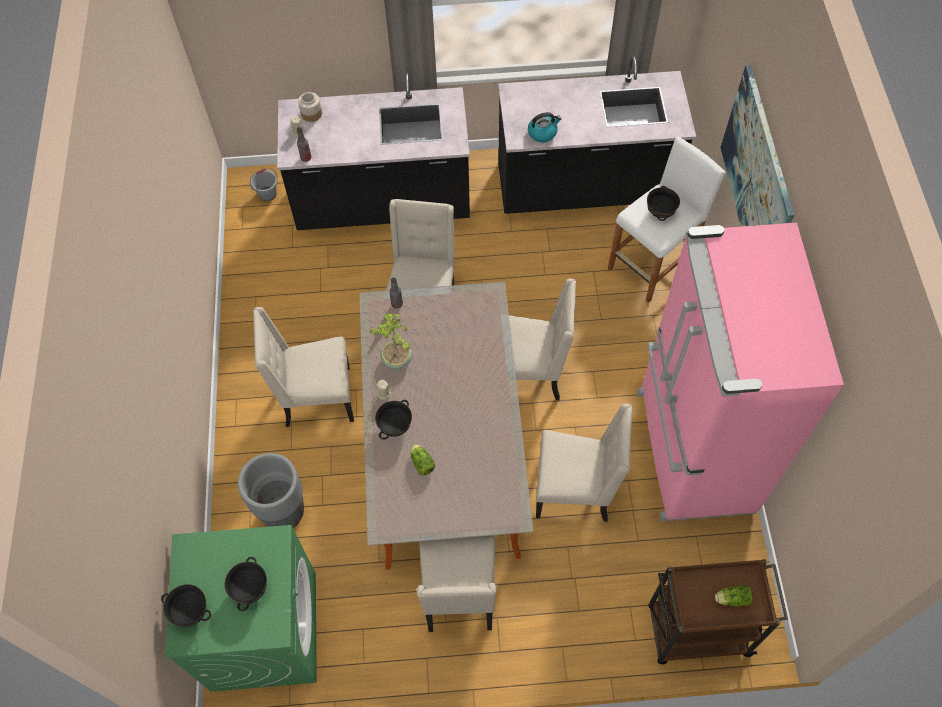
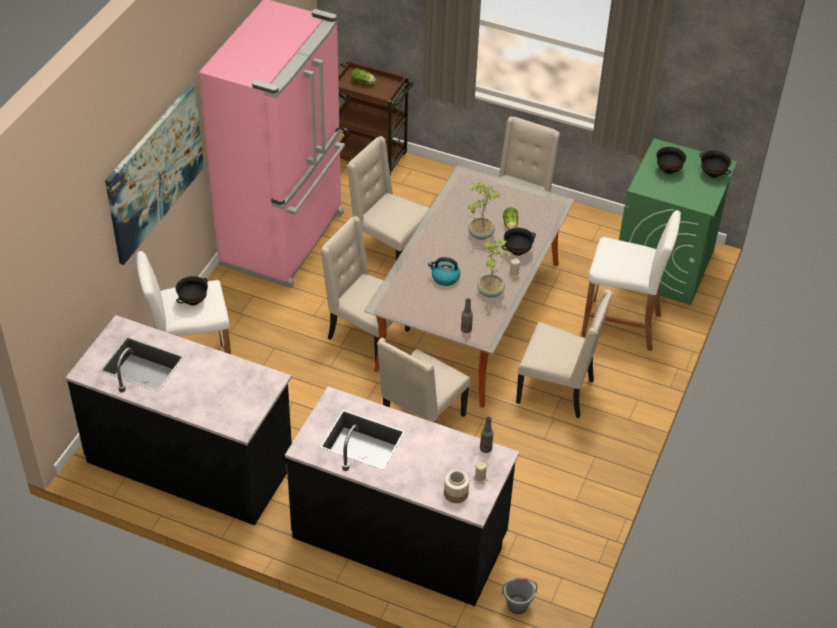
camera: 155 degrees left, 15 degrees down
grey planter [238,453,304,528] -> white stool [581,210,681,351]
kettle [528,112,562,142] -> kettle moved to [428,257,460,286]
none -> potted plant [468,182,500,240]

